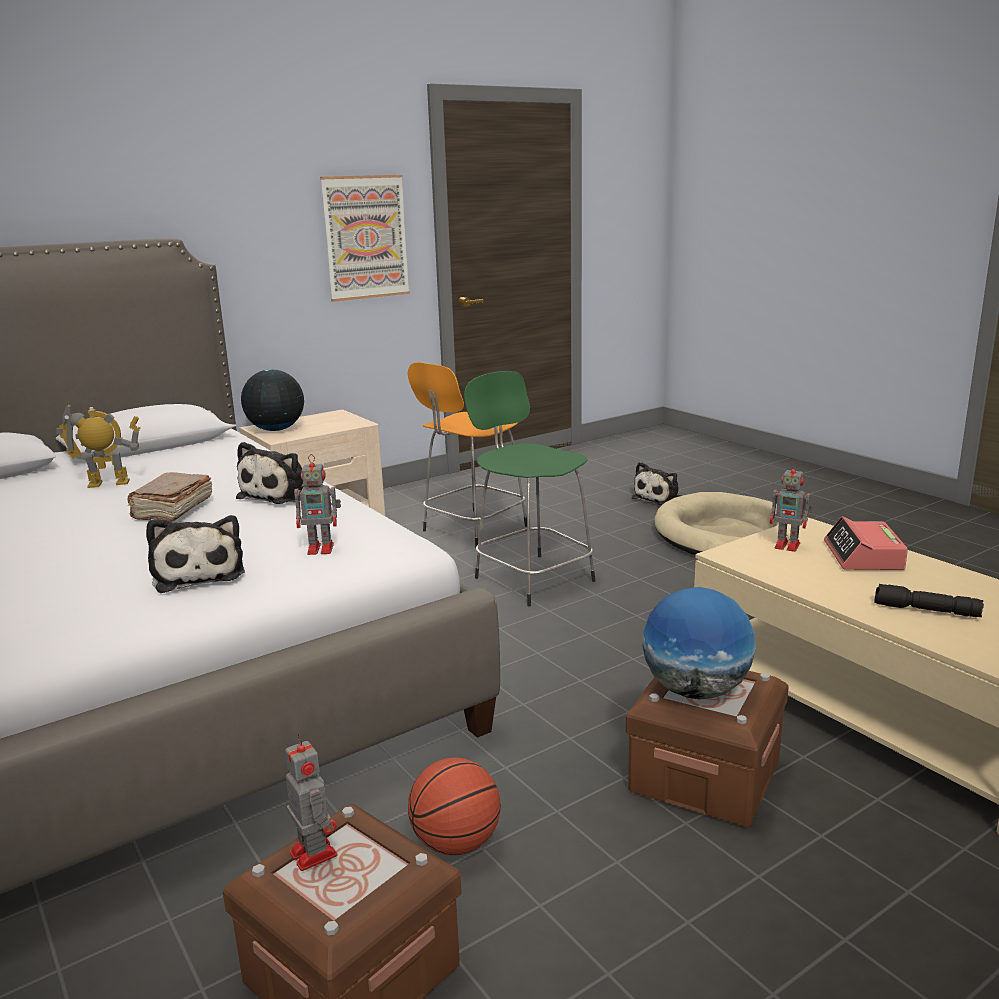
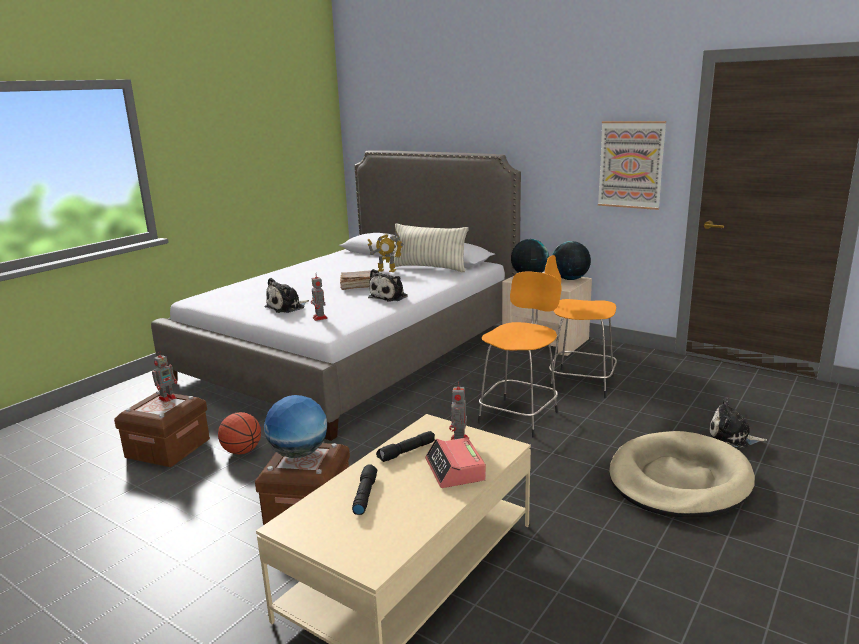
camera: 70 degrees right, 0 degrees up
toy robot [56,404,140,488] -> toy robot turned 135 degrees clockwise [368,231,404,272]
plush toy [236,442,305,504] -> plush toy turned 60 degrees counterclockwise [368,269,408,302]
green stool [464,371,595,606] -> orange stool [478,272,561,438]
alarm clock [824,516,908,570] -> alarm clock turned 90 degrees counterclockwise [425,438,486,488]
none -> black flashlight [376,431,435,462]
none -> pillow [394,224,469,272]
none -> globe [552,241,591,280]

